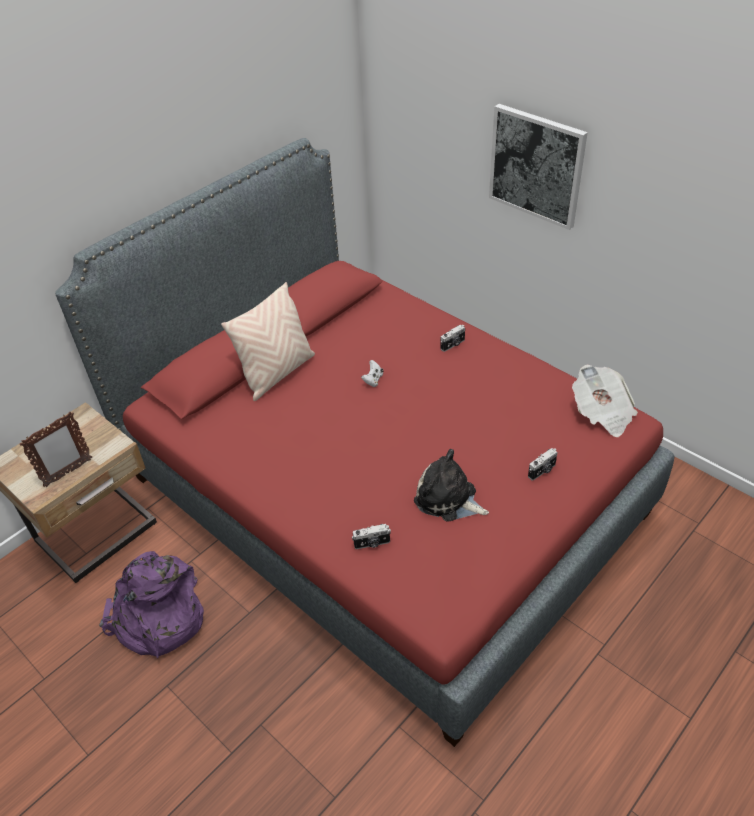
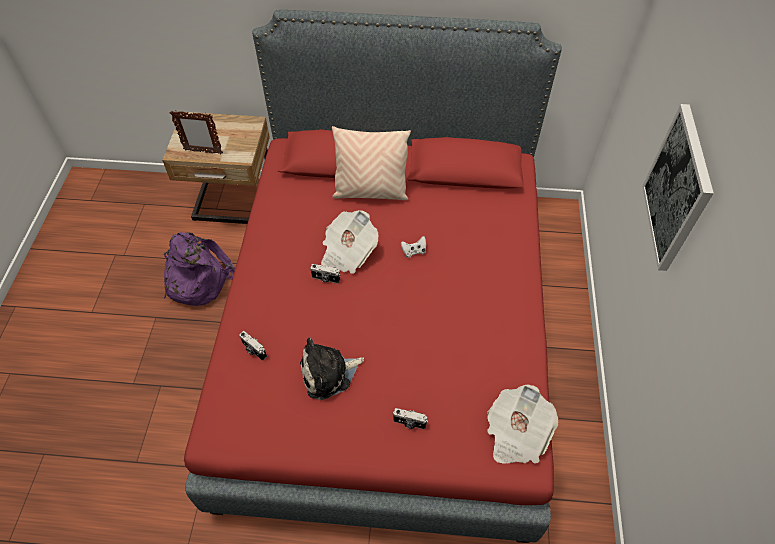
camera: 50 degrees right, 10 degrees up
plush toy [414,449,489,522] -> plush toy turned 105 degrees counterclockwise [300,337,364,400]
camera [440,325,465,352] -> camera moved to [310,264,340,284]
none -> newspaper [321,210,378,274]

